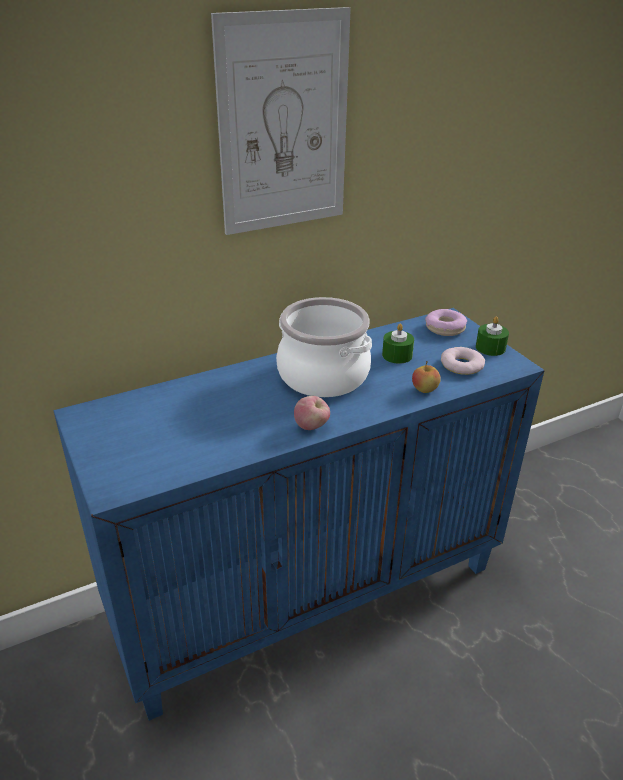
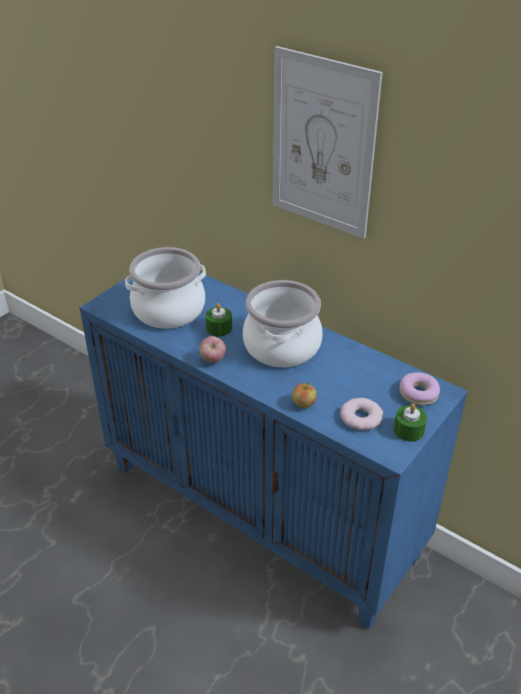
camera: 65 degrees right, 5 degrees up
green candle [382,323,414,364] -> green candle moved to [206,303,232,337]
none -> cooking pot [125,247,206,329]

